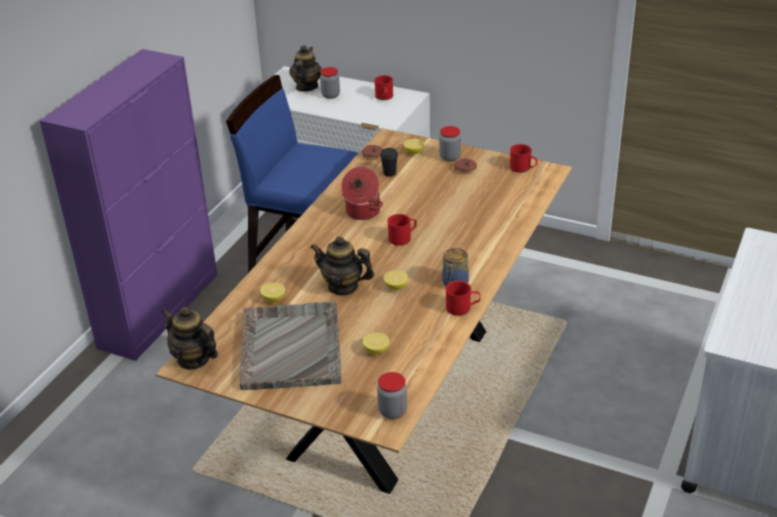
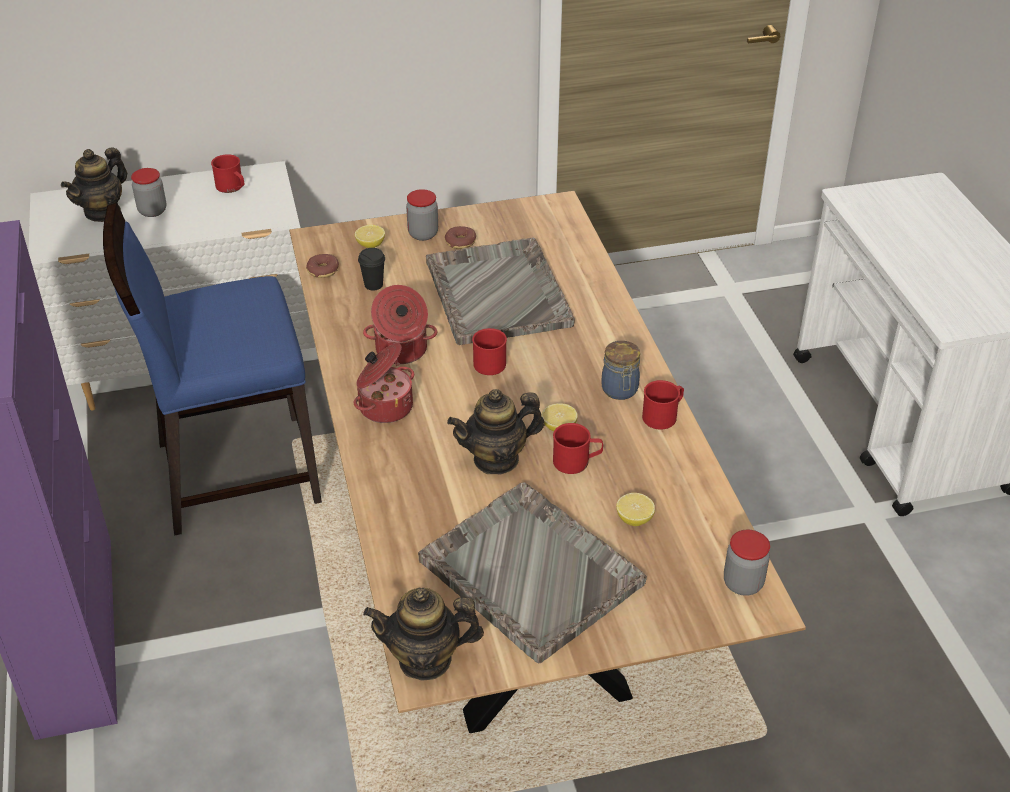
camera: 40 degrees left, 5 degrees up
lemon [260,282,285,302] -> none
teapot [289,45,322,92] -> teapot turned 120 degrees counterclockwise [61,147,127,222]
red mug [510,144,538,173] -> red mug moved to [553,423,603,474]
none -> cooking pot [353,343,414,423]
none -> grey tray [426,238,575,345]

